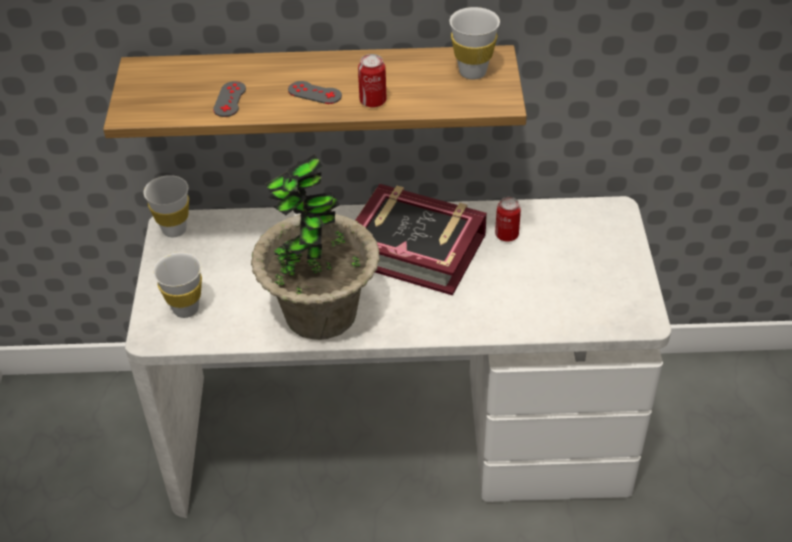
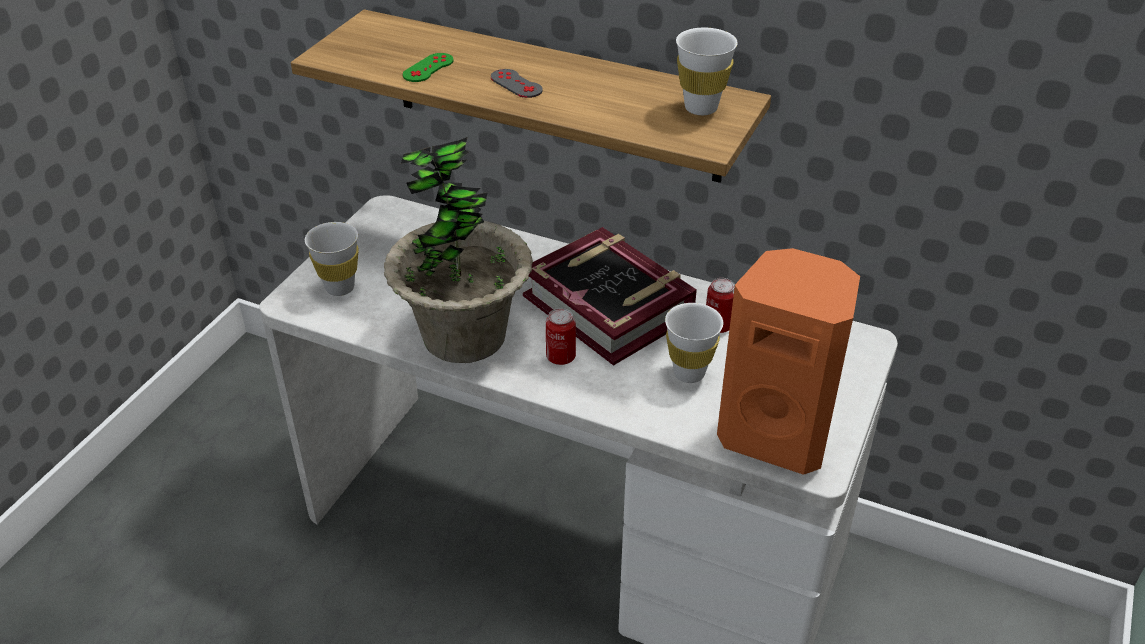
camera: 25 degrees right, 5 degrees down
white cup [143,175,189,237] -> white cup moved to [665,303,723,383]
grey game controller [213,81,246,117] -> green game controller [402,53,453,82]
can [358,54,387,108] -> can moved to [546,308,576,365]
none -> orange speaker [717,248,860,475]

